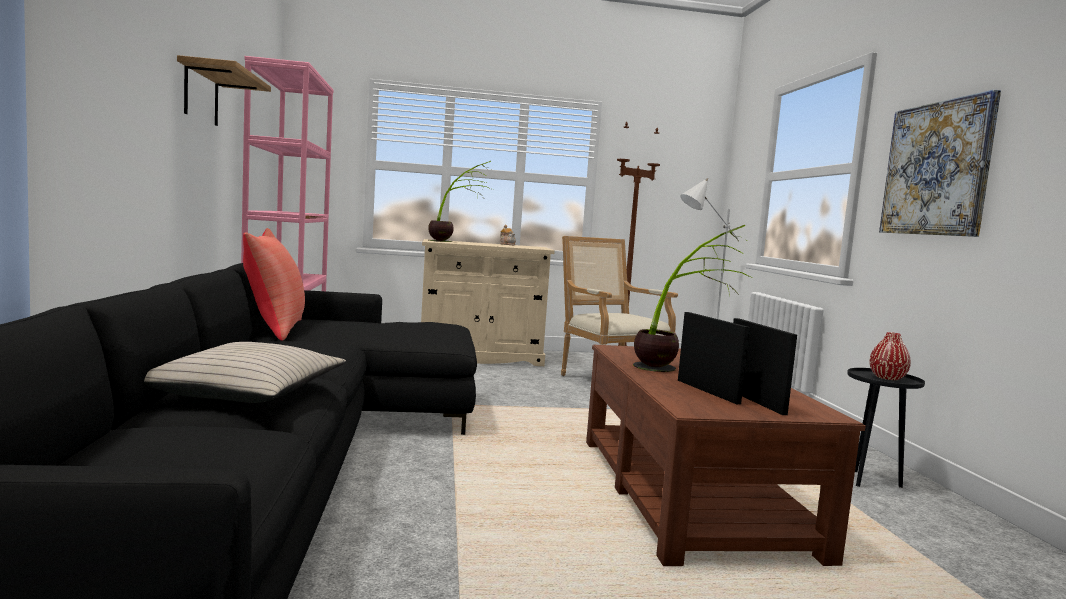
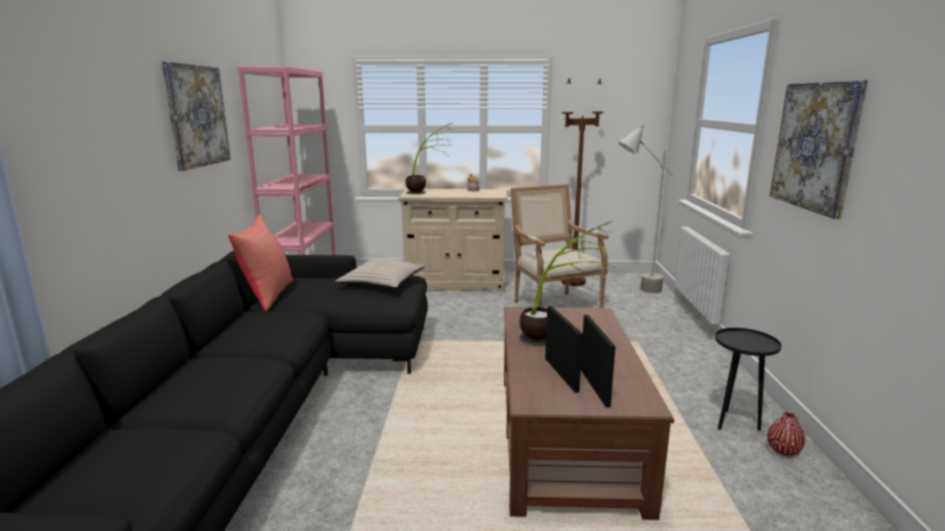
camera: 10 degrees right, 10 degrees up
beige pillow [144,342,346,403] -> beige pillow moved to [335,259,425,289]
shelf [177,55,271,126] -> picture [162,62,231,171]
red vase [869,332,911,380] -> red vase moved to [767,412,805,456]

